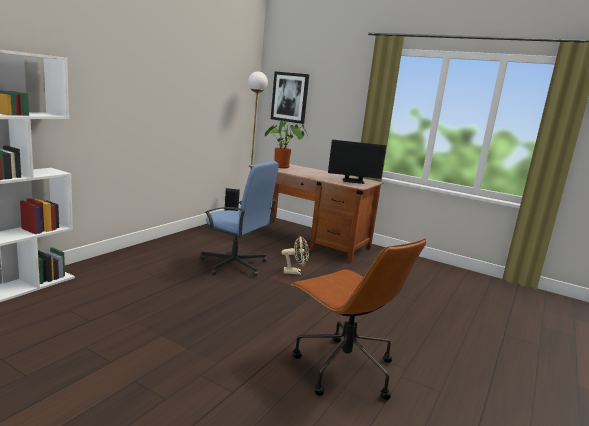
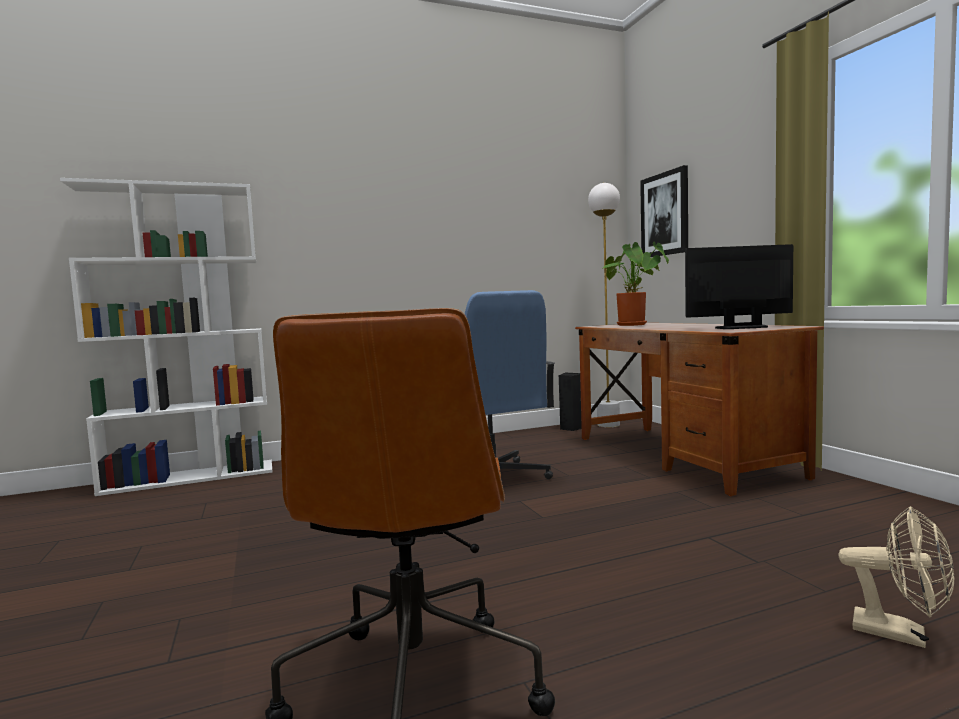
camera: 40 degrees right, 10 degrees down
beige fan [281,236,309,275] -> beige fan moved to [838,506,955,648]
monitor [328,140,386,184] -> monitor turned 135 degrees clockwise [685,244,793,329]

